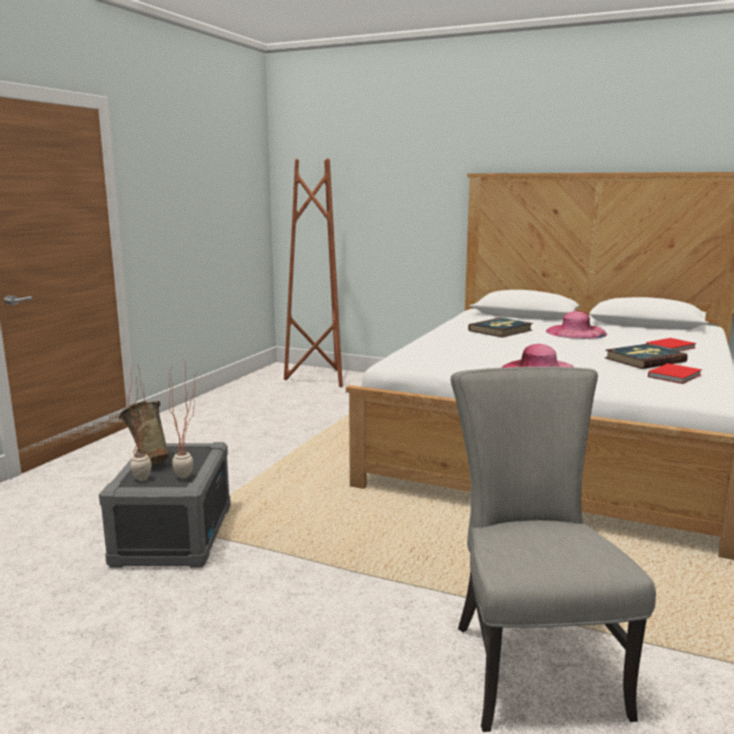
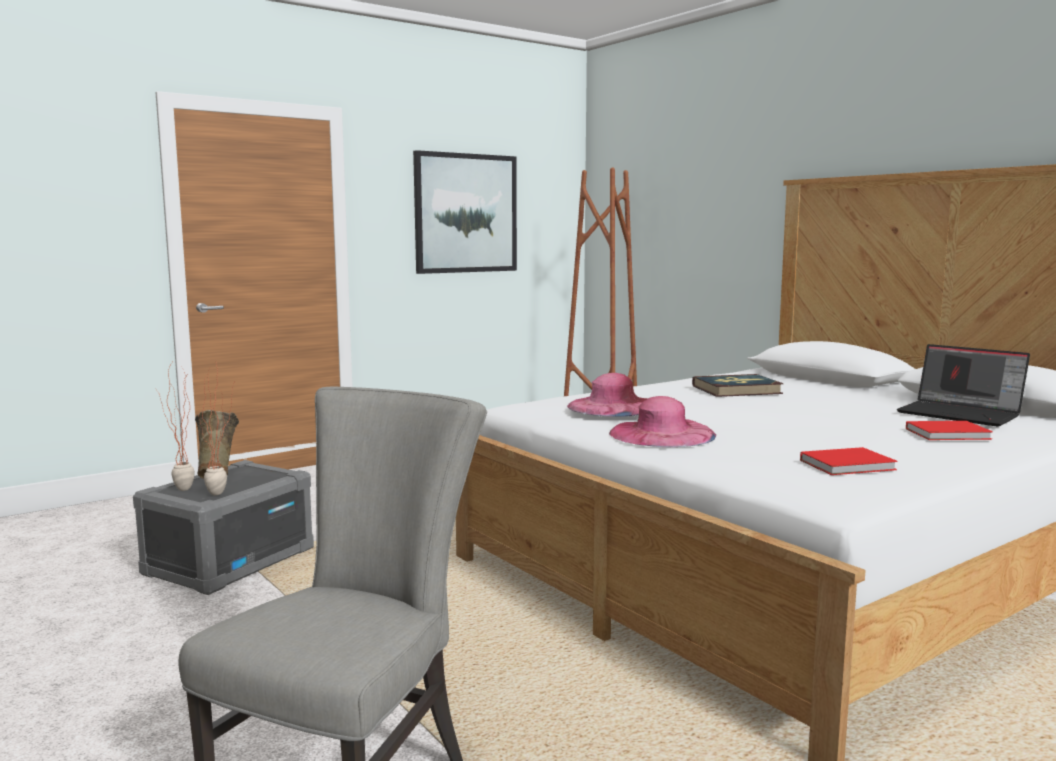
camera: 30 degrees right, 5 degrees down
pink hat [546,311,607,339] -> pink hat moved to [567,373,648,417]
book [605,344,688,369] -> none
none -> picture [413,150,517,274]
none -> laptop [897,344,1030,427]

